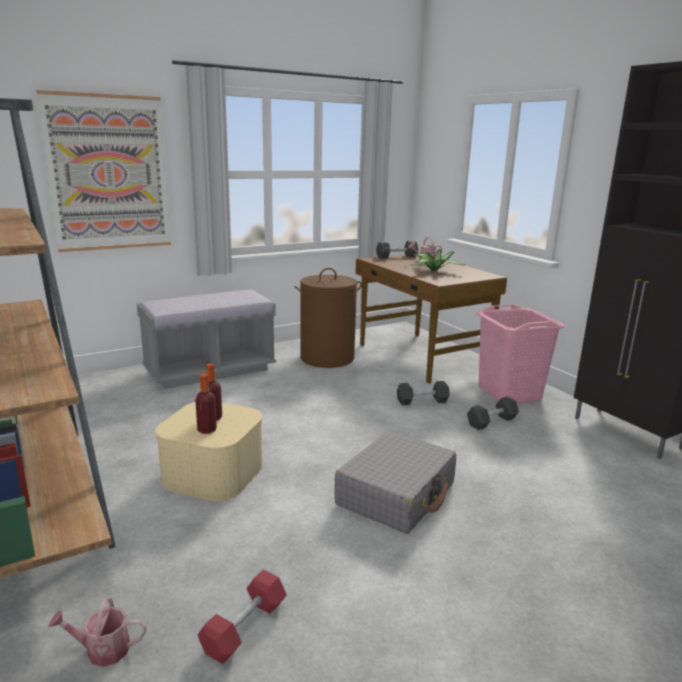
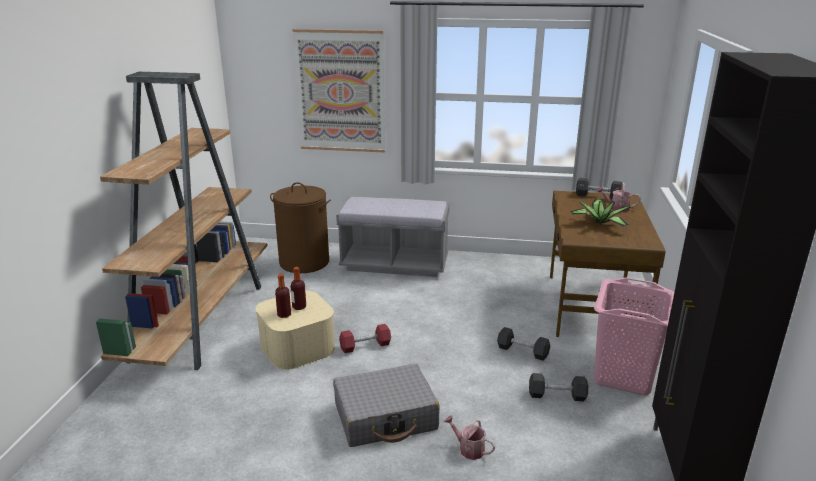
camera: 40 degrees right, 5 degrees up
watering can [48,597,147,667] -> watering can moved to [444,415,495,460]
red dumbbell [198,570,287,664] -> red dumbbell moved to [339,324,391,353]
brown laundry basket [294,268,362,368] -> brown laundry basket moved to [270,182,331,273]

